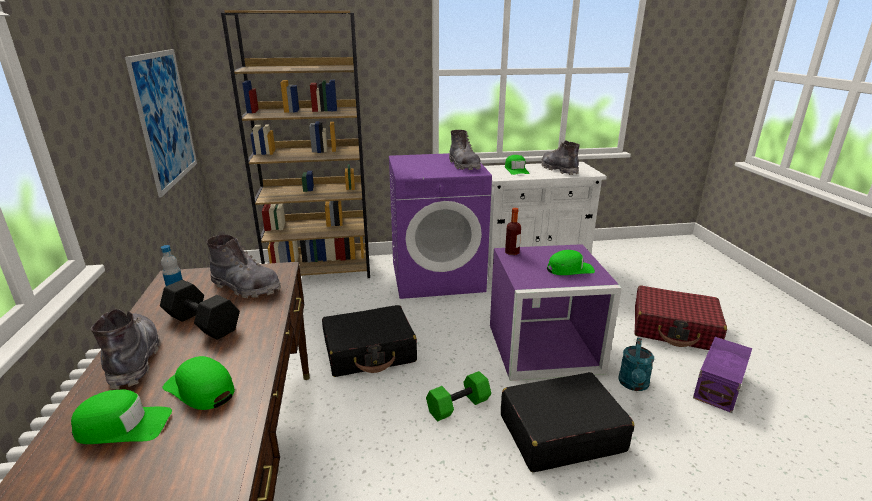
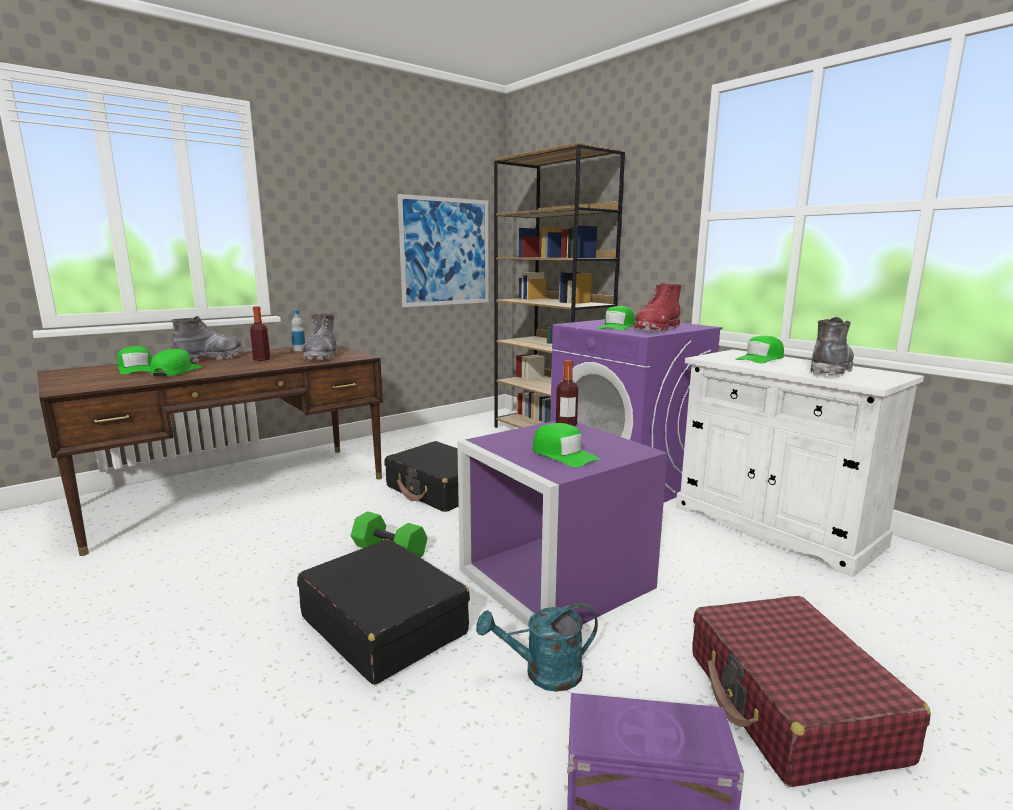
camera: 60 degrees right, 10 degrees down
black dumbbell [160,280,240,340] -> bottle [250,306,270,361]
grey boot [449,130,481,170] -> red boot [634,283,681,332]
none -> green cap [598,306,635,330]

